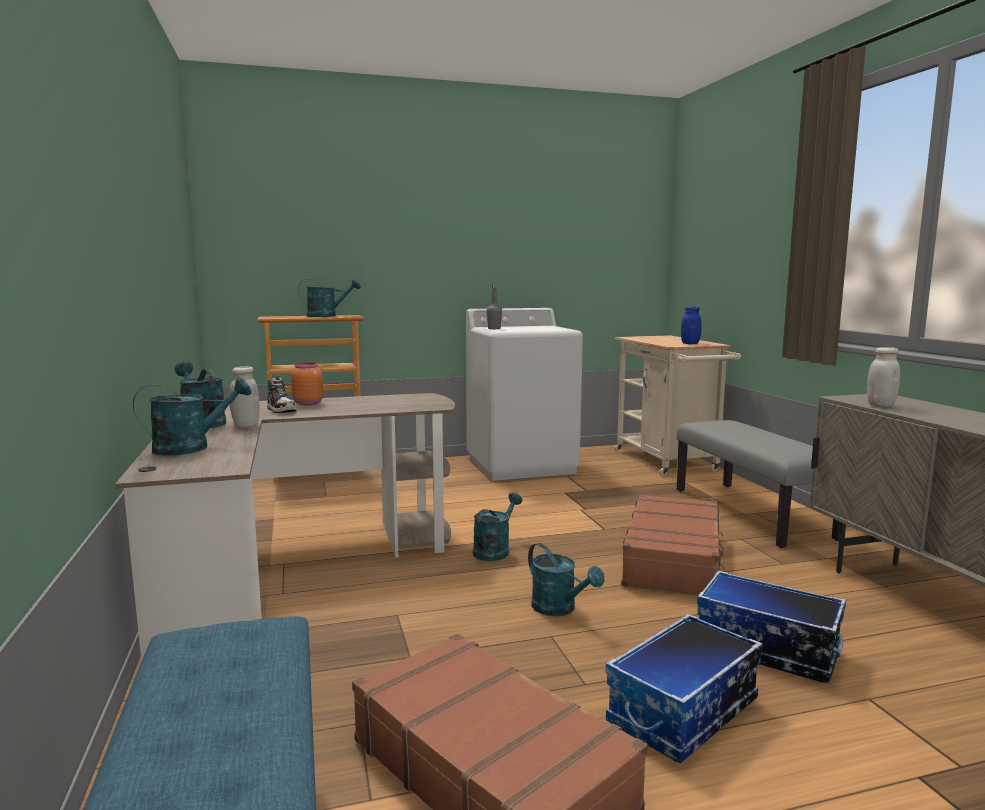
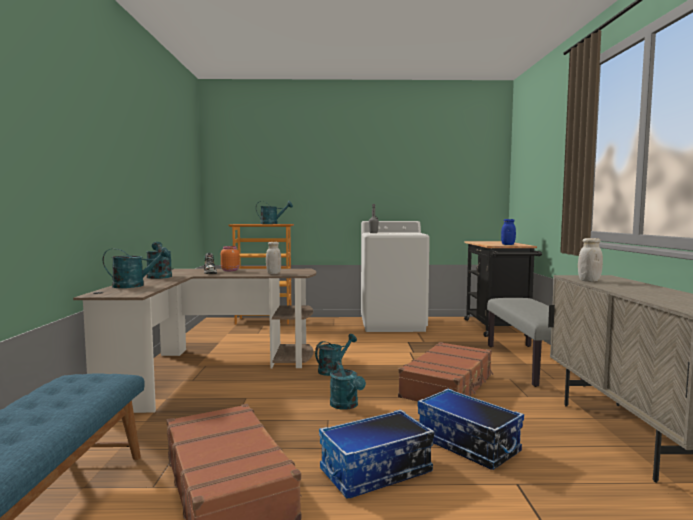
camera: 15 degrees right, 5 degrees down
white jar [229,366,260,428] -> white jar moved to [266,242,281,274]
beige cart [615,335,741,476] -> black cart [464,241,542,337]

